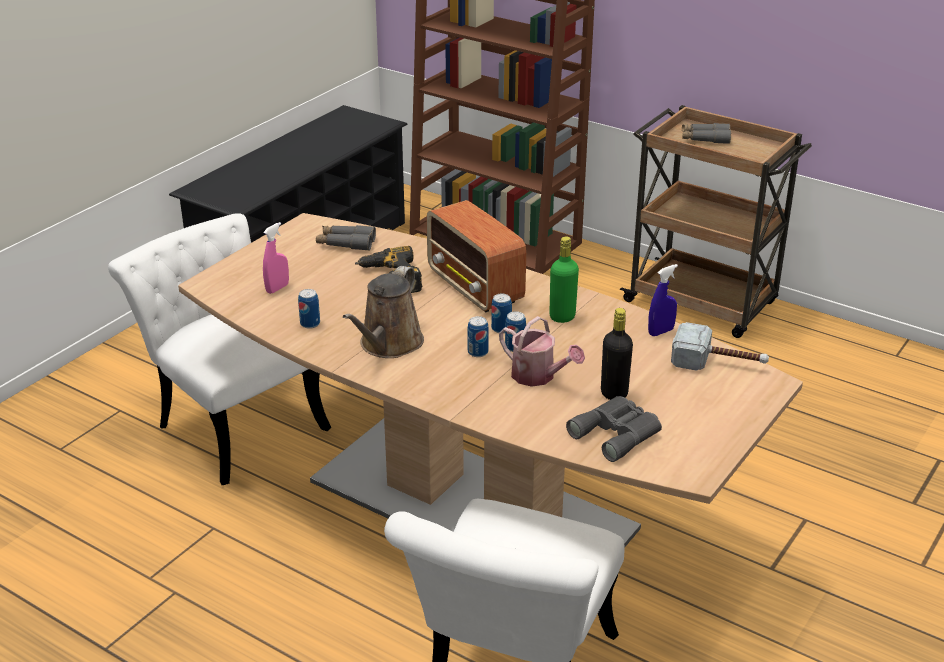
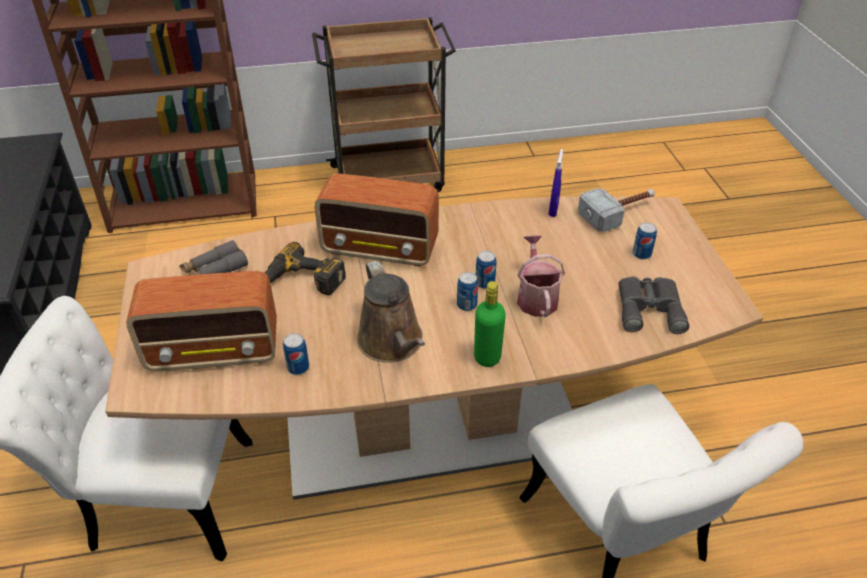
camera: 45 degrees left, 10 degrees up
pink spray bottle [263,222,289,294] -> radio [126,271,277,372]
can [491,294,512,333] -> can moved to [633,222,657,260]
watering can [499,316,585,387] -> watering can turned 90 degrees counterclockwise [517,235,565,317]
green bottle [549,236,579,323] -> green bottle moved to [474,281,506,367]
black bottle [601,308,633,400] -> none
grey binoculars [682,123,731,144] -> none

